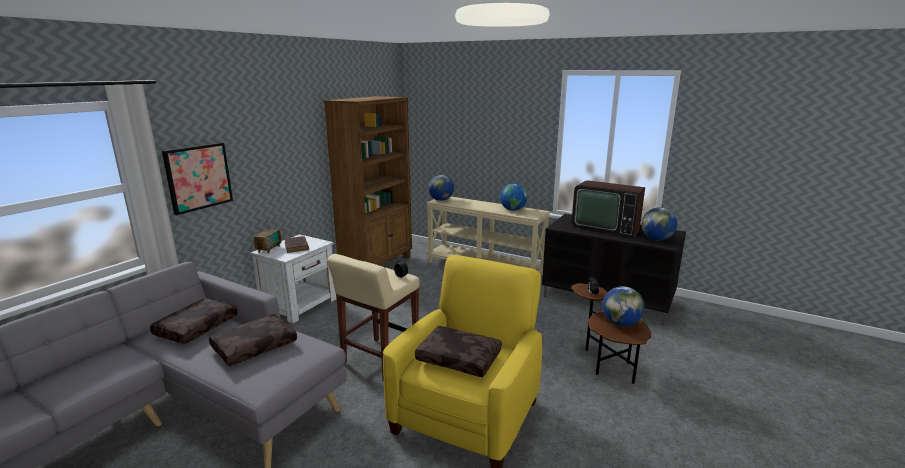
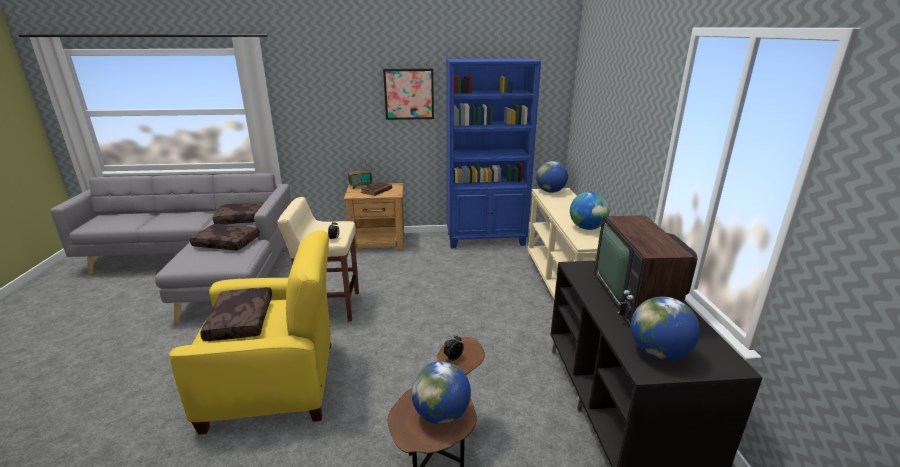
camera: 55 degrees right, 5 degrees up
picture [162,142,233,215] -> picture moved to [383,69,434,120]
white nightstand [250,234,336,324] -> brown nightstand [344,183,404,253]
brown bookcase [324,96,412,266] -> blue bookcase [446,58,541,248]

